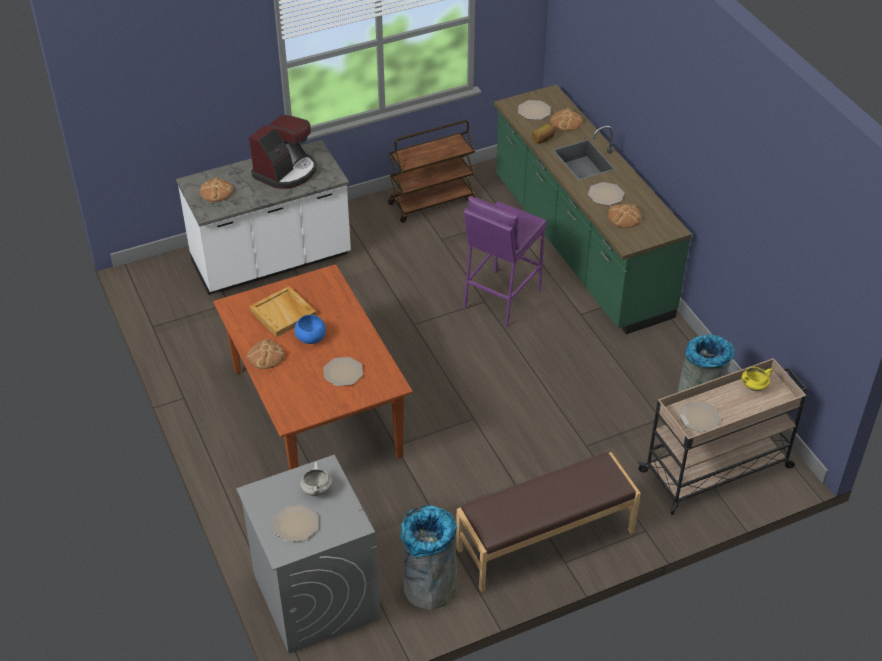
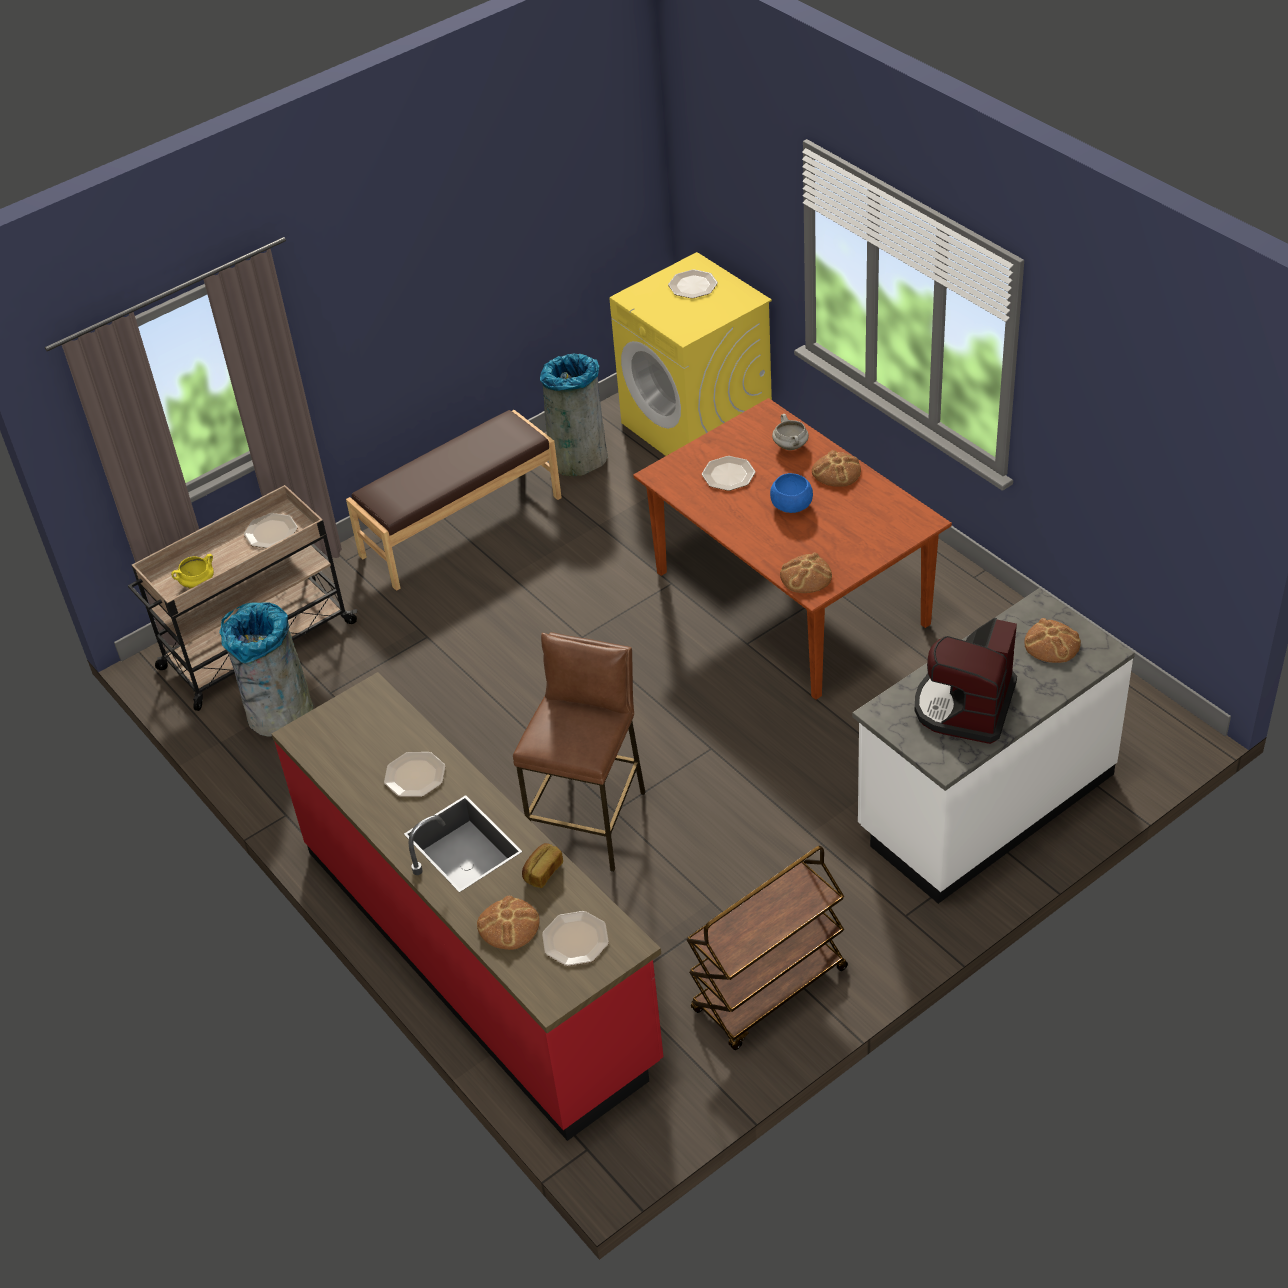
camera: 170 degrees right, 0 degrees up
grey washing machine [236,455,381,654] -> yellow washing machine [610,252,772,456]
beige tray [250,286,316,337] -> none
white cooking pot [300,462,332,496] -> white cooking pot moved to [772,414,809,450]
purple stool [463,197,547,327] -> brown stool [513,632,645,872]
green counter [494,85,692,334] -> red counter [272,672,664,1141]
bread [608,204,642,228] -> bread moved to [780,552,832,593]

